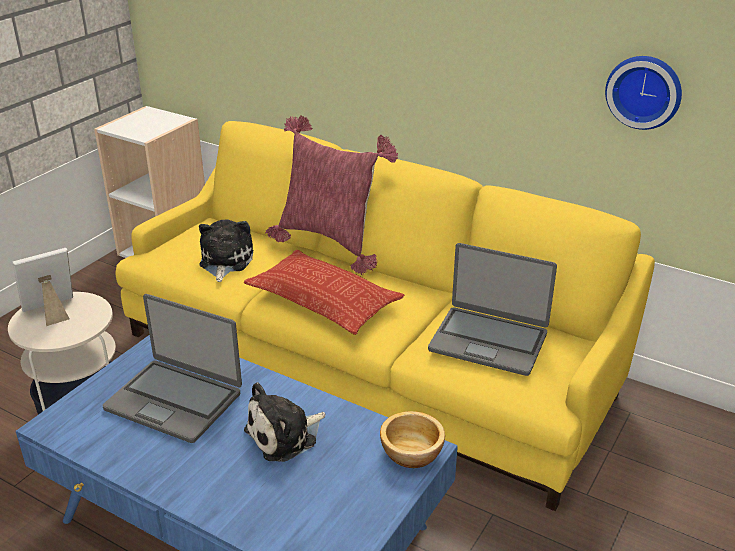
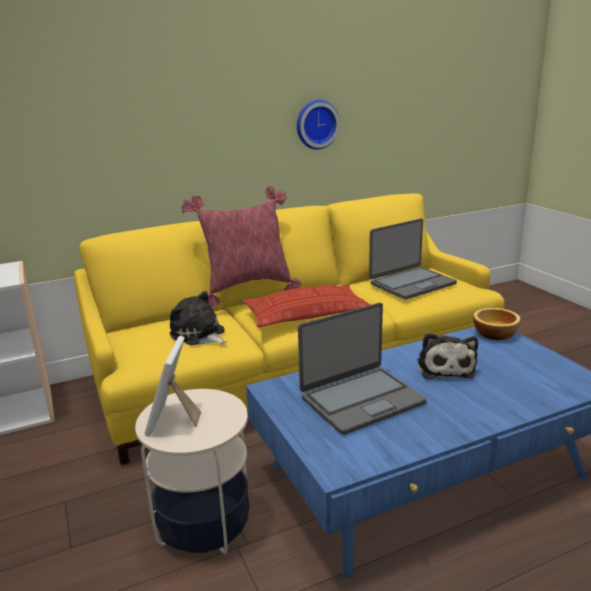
camera: 55 degrees left, 10 degrees down
wall clock [605,56,682,130] -> wall clock moved to [297,100,340,150]

